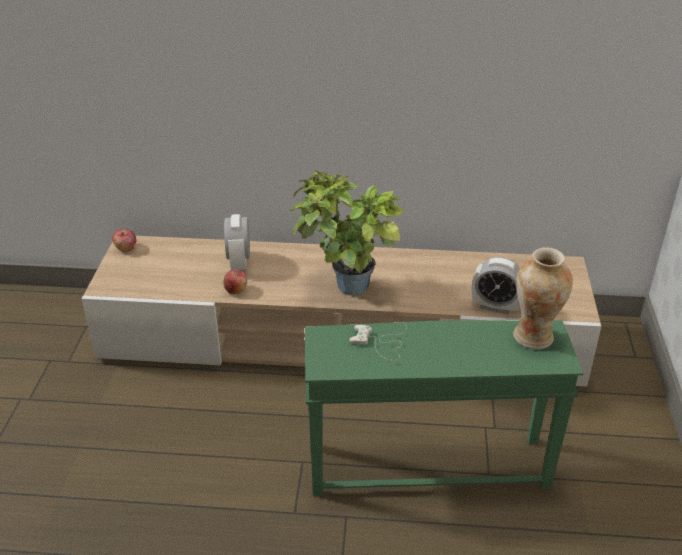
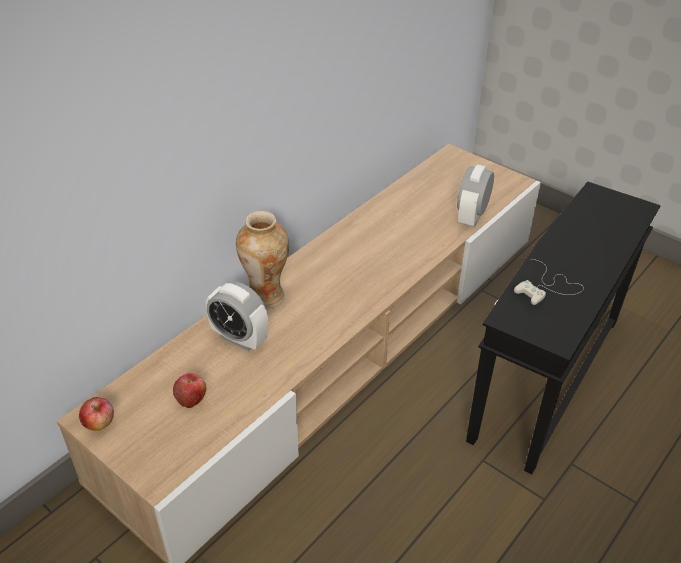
camera: 55 degrees left, 5 degrees up
apple [224,270,247,294] -> apple moved to [173,373,206,408]
potted plant [291,170,403,295] -> none
green side table [305,320,583,496] -> black side table [466,181,661,474]
alarm clock [472,257,520,314] -> alarm clock turned 150 degrees clockwise [457,165,494,227]
vase [513,247,573,349] -> vase moved to [236,211,289,308]

